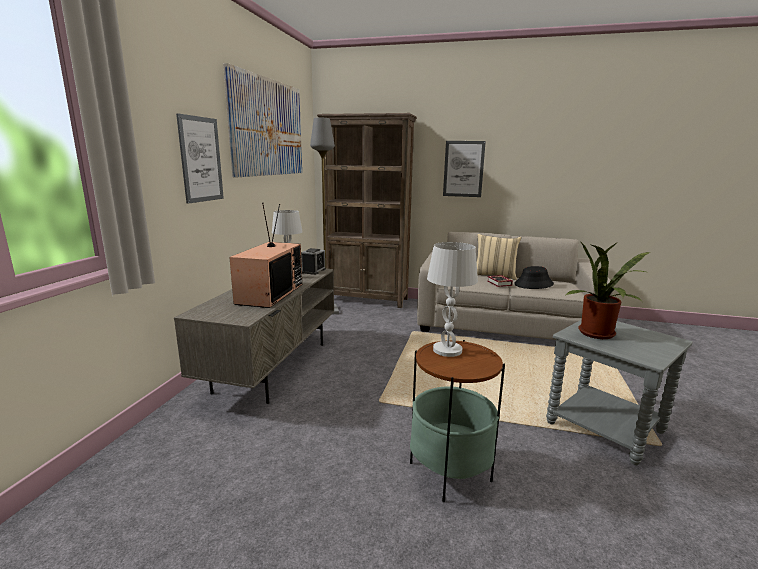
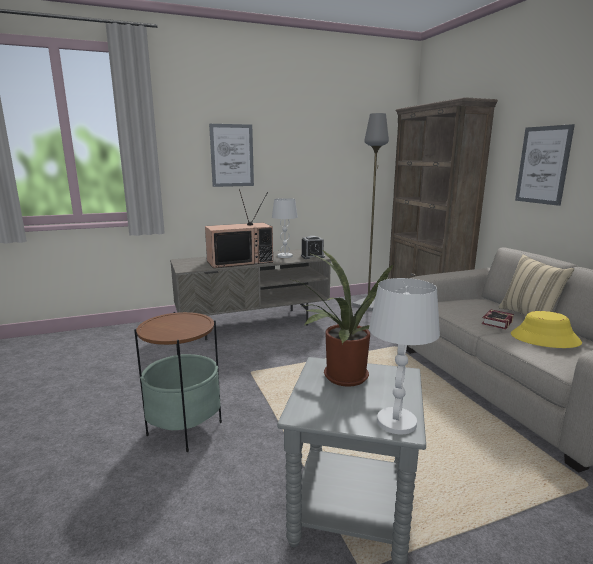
camera: 55 degrees right, 0 degrees up
picture [223,63,302,177] -> none
white table lamp [427,242,478,357] -> white table lamp moved to [369,278,440,435]
black hat [514,266,554,289] -> yellow hat [511,311,582,348]

